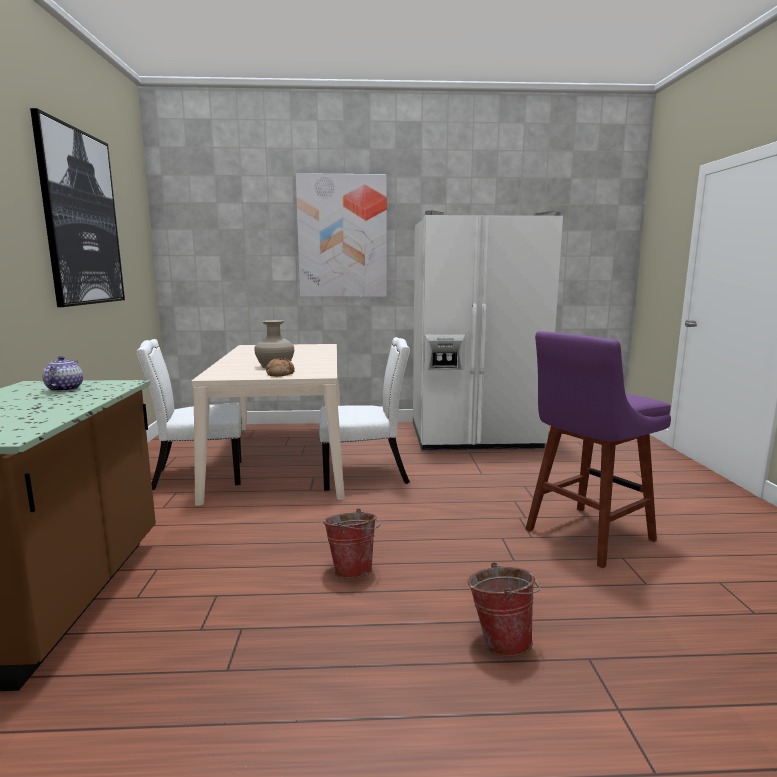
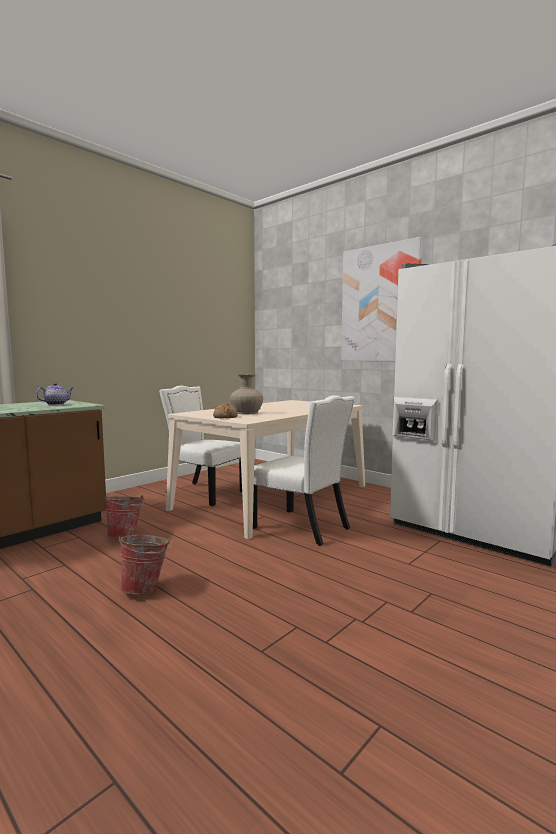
camera: 45 degrees right, 5 degrees down
picture [30,108,125,307] -> none
bucket [468,563,541,657] -> bucket moved to [105,495,146,538]
purple stool [525,331,671,569] -> none

